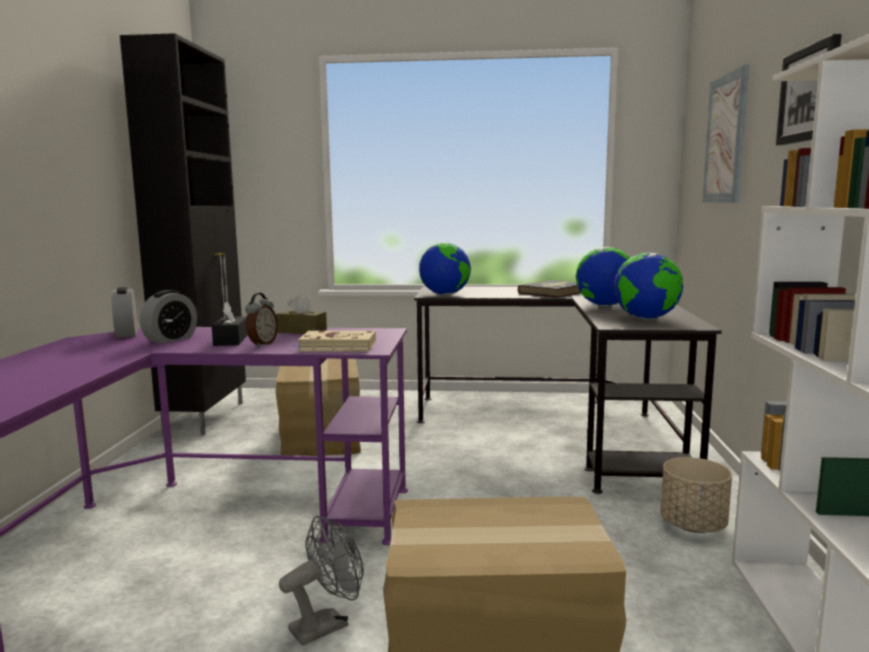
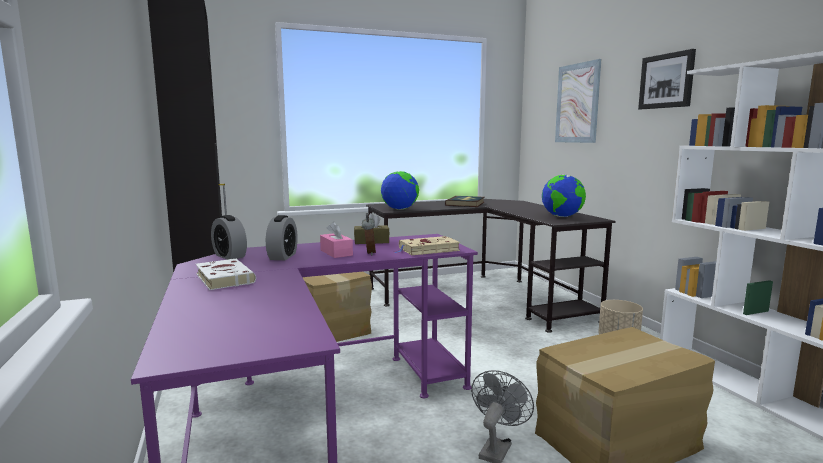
camera: 25 degrees left, 0 degrees up
black tissue box [212,301,248,346] -> pink tissue box [320,221,353,258]
globe [576,247,630,306] -> none
none -> white book [195,259,256,290]

